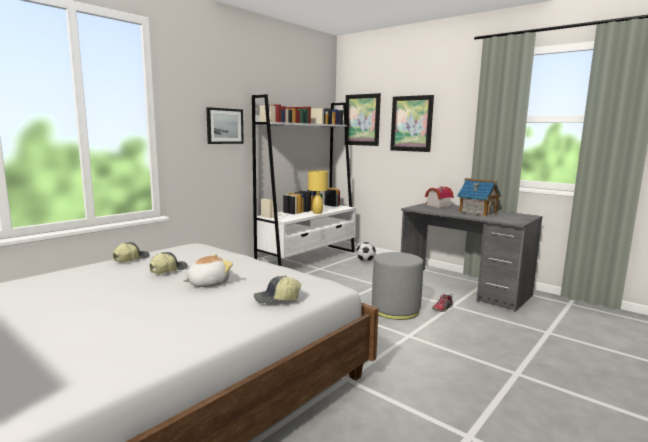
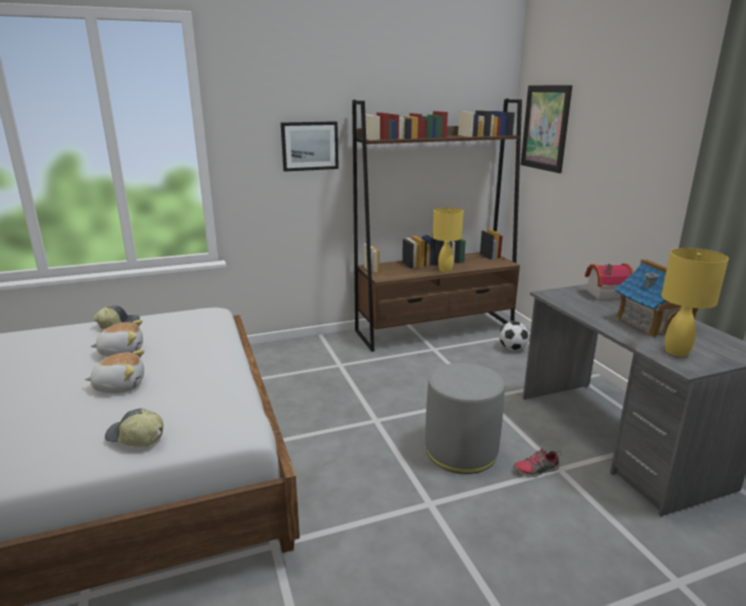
camera: 30 degrees right, 10 degrees up
cap [150,252,188,274] -> plush toy [91,320,143,357]
white bookcase [252,94,356,266] -> brown bookcase [352,99,522,352]
picture [390,95,434,152] -> none
none -> yellow table lamp [661,248,729,357]

